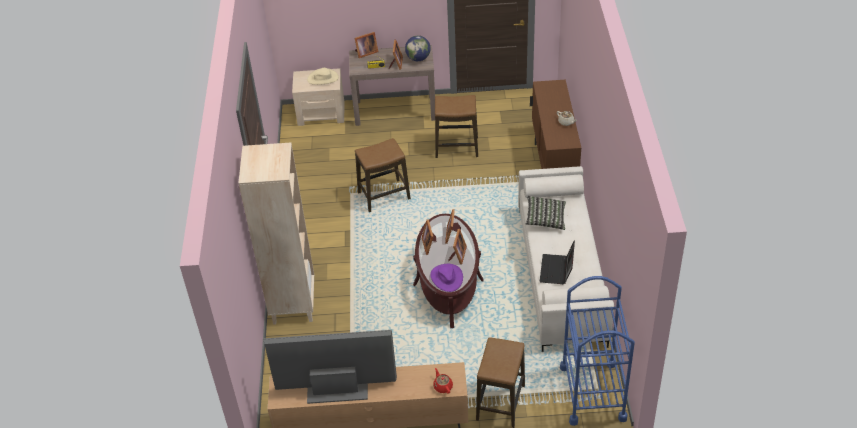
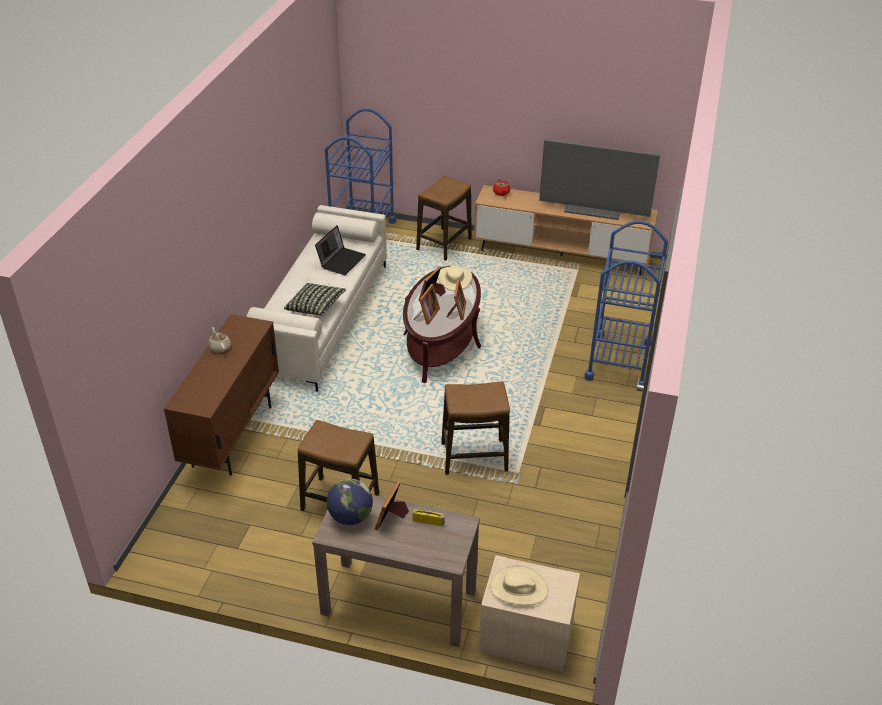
camera: 165 degrees left, 5 degrees down
beige bookcase [238,143,314,325] -> blue cart [584,220,668,385]
picture frame [355,32,378,58] -> none
purple hat [430,264,463,292] -> beige hat [438,266,472,291]

